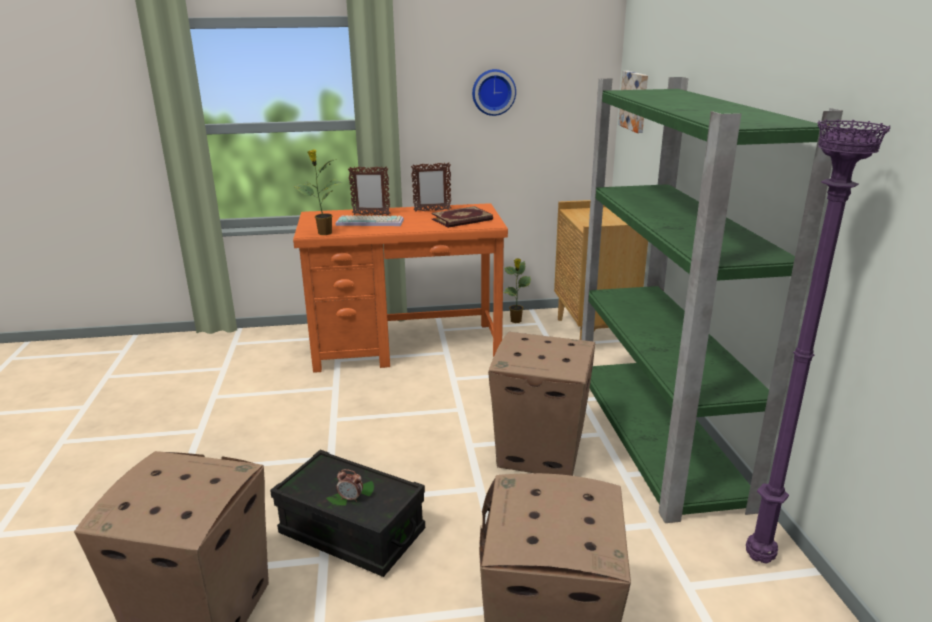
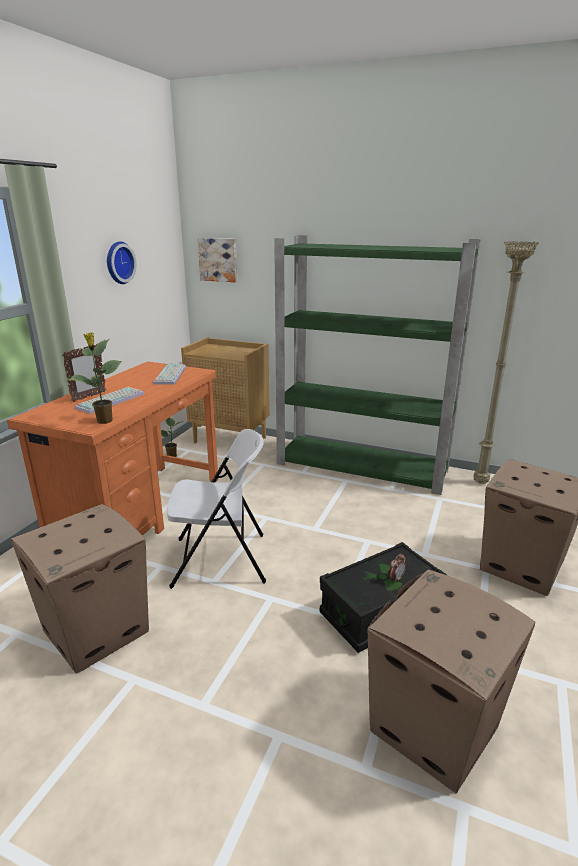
camera: 60 degrees left, 0 degrees up
picture frame [411,162,451,212] -> none
book [431,206,493,228] -> keyboard [153,364,186,385]
cardboard box [488,332,595,476] -> cardboard box moved to [11,504,149,674]
purple floor lamp [746,119,890,564] -> beige floor lamp [473,241,539,484]
none -> white chair [167,429,266,589]

